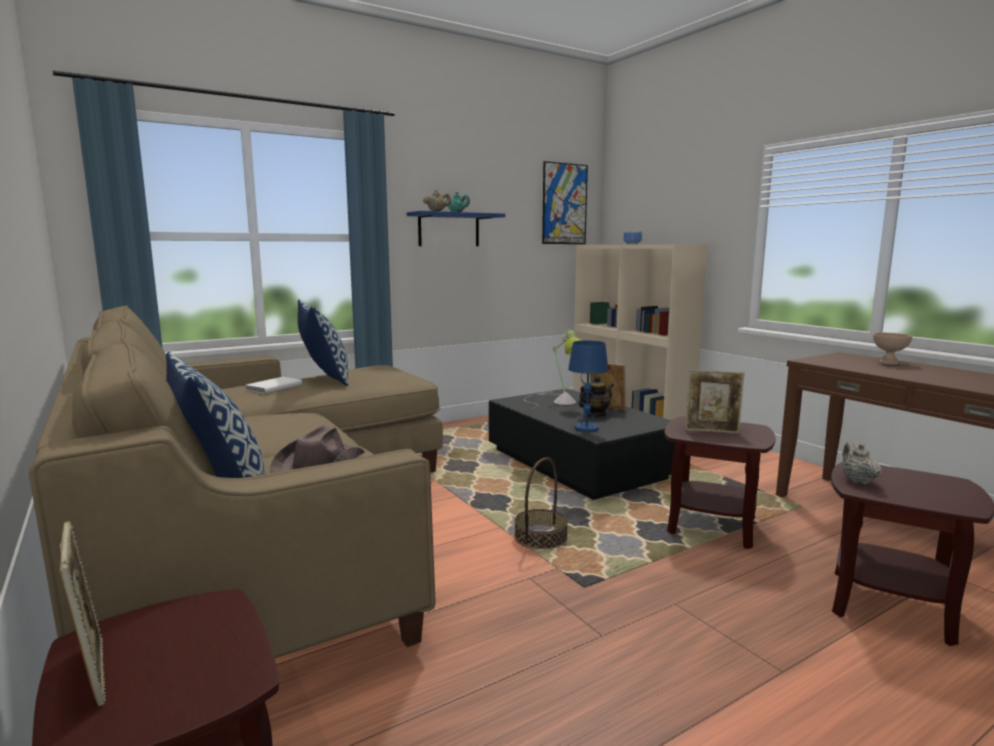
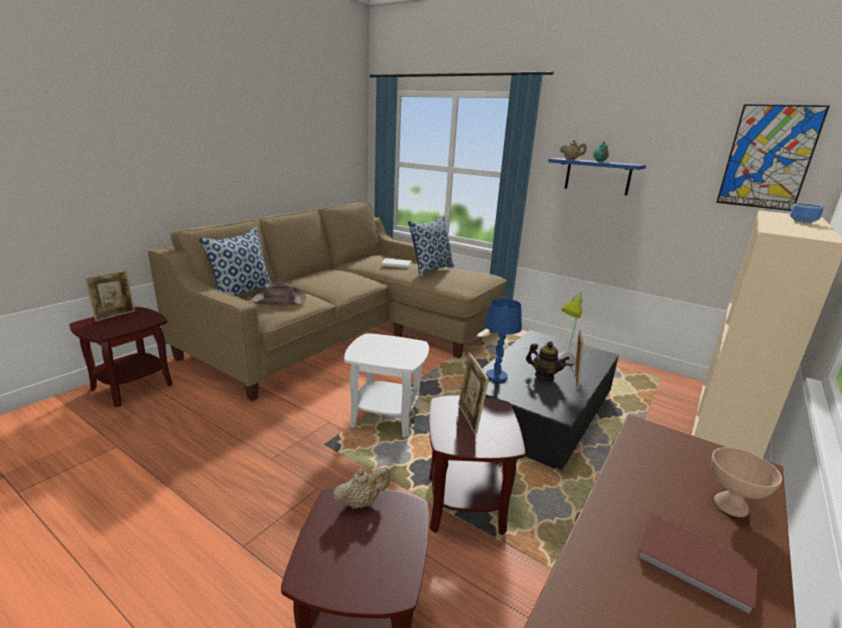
camera: 65 degrees right, 10 degrees up
basket [515,457,568,549] -> white side table [344,333,429,437]
none -> brown book [636,514,758,617]

